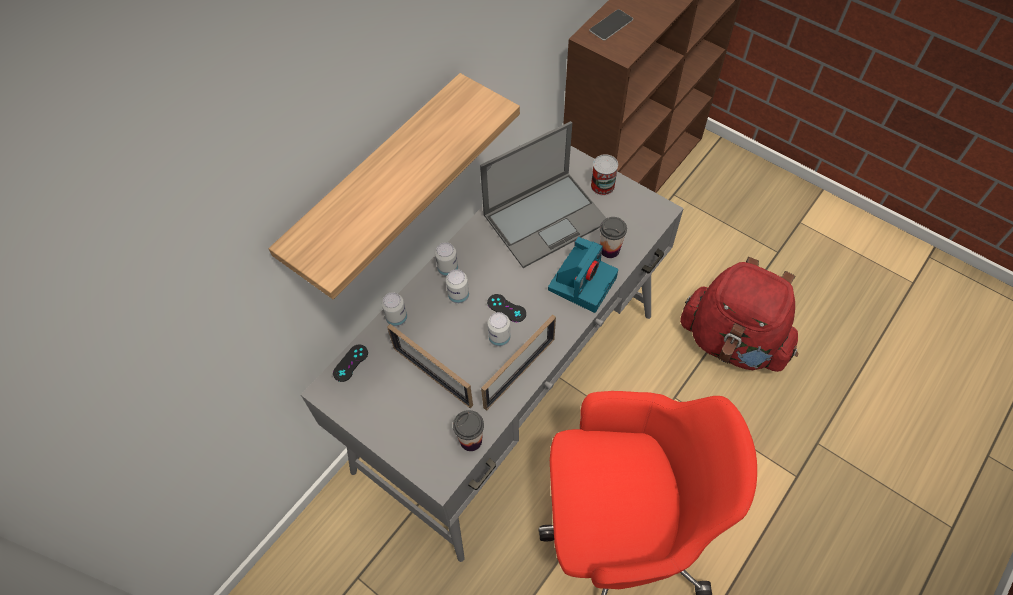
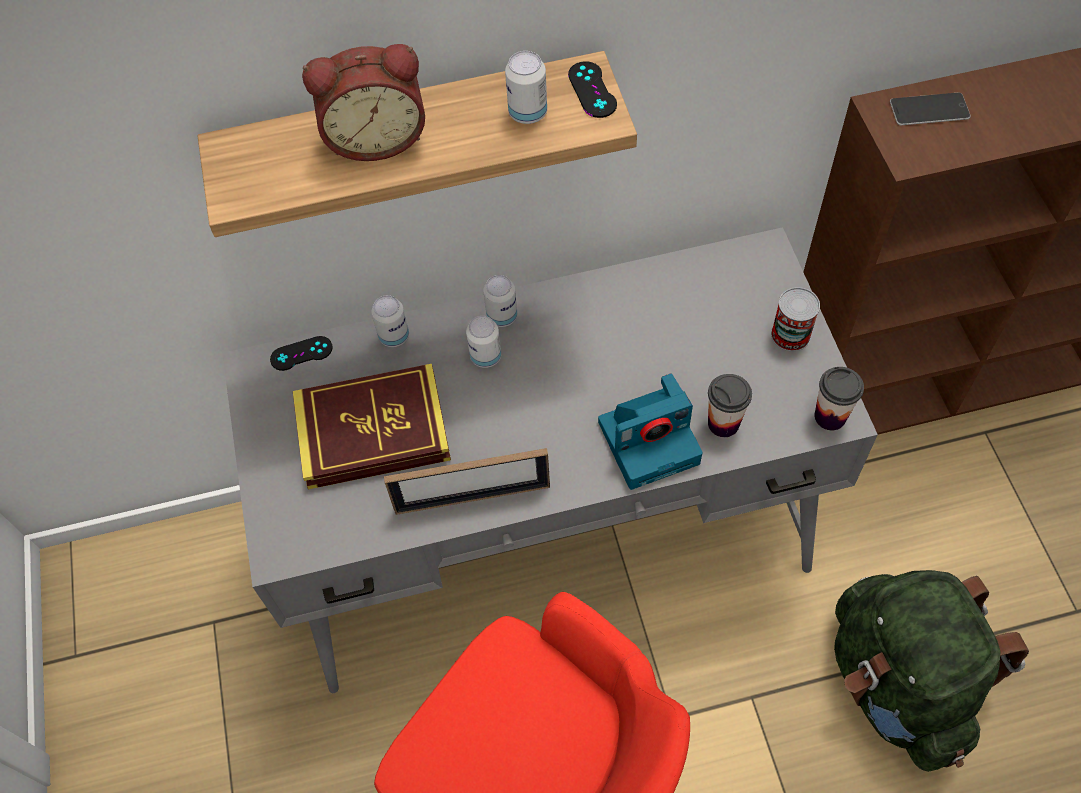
camera: 40 degrees right, 0 degrees up
picture frame [387,324,473,408] -> book [293,364,451,489]
cup [453,410,484,451] -> cup moved to [814,367,864,430]
laptop [480,121,606,268] -> none
black game controller [487,294,526,322] -> black game controller moved to [568,61,617,118]
can [488,312,510,347] -> can moved to [505,51,547,124]
red backpack [680,257,799,372] -> green backpack [834,570,1029,772]
none -> alarm clock [302,44,425,161]

